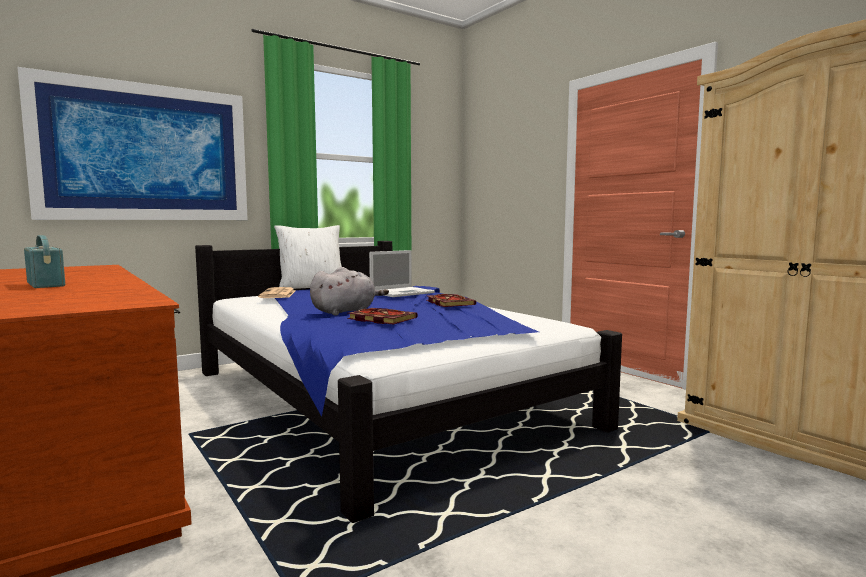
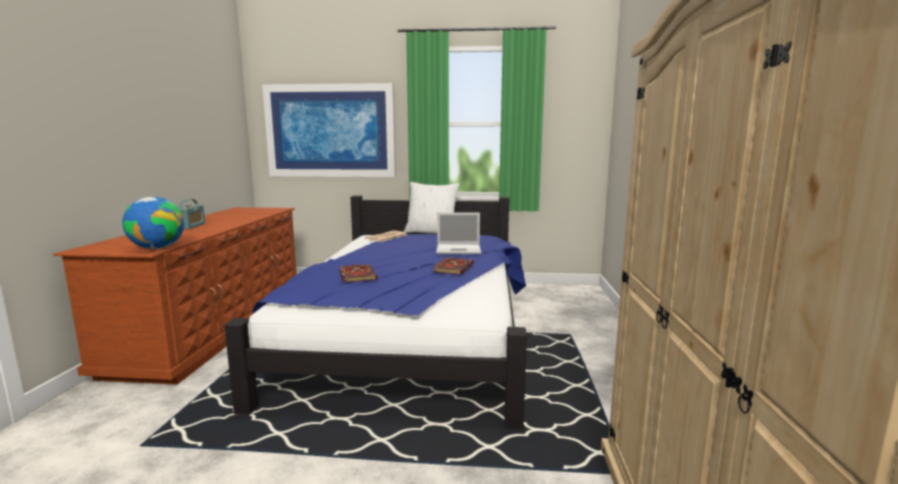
camera: 40 degrees right, 5 degrees up
grey plush toy [310,267,389,315] -> none
none -> globe [122,197,184,249]

